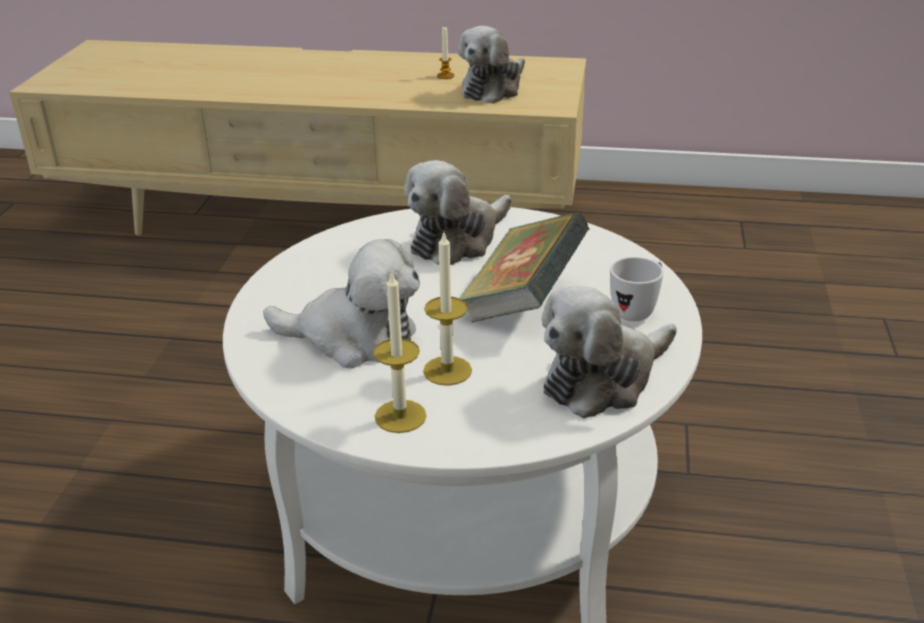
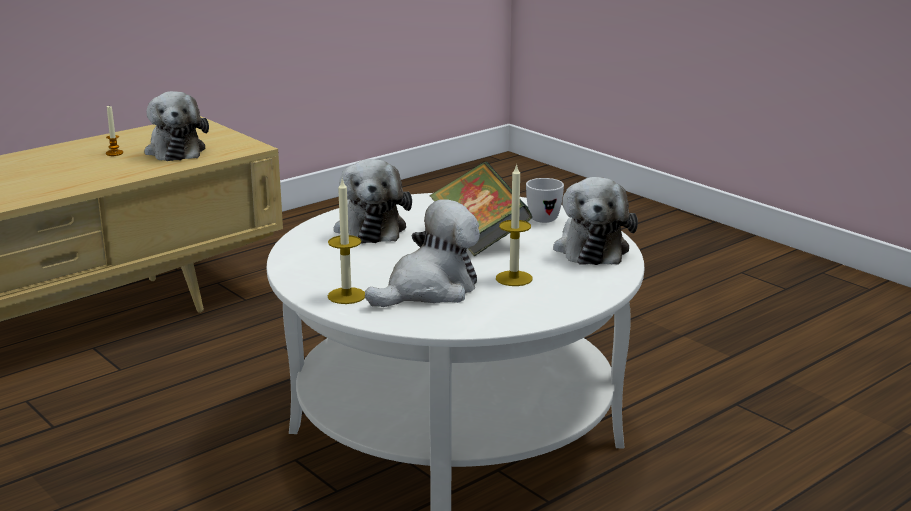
camera: 50 degrees left, 10 degrees down
candle [374,271,427,433] -> candle moved to [328,179,365,304]

